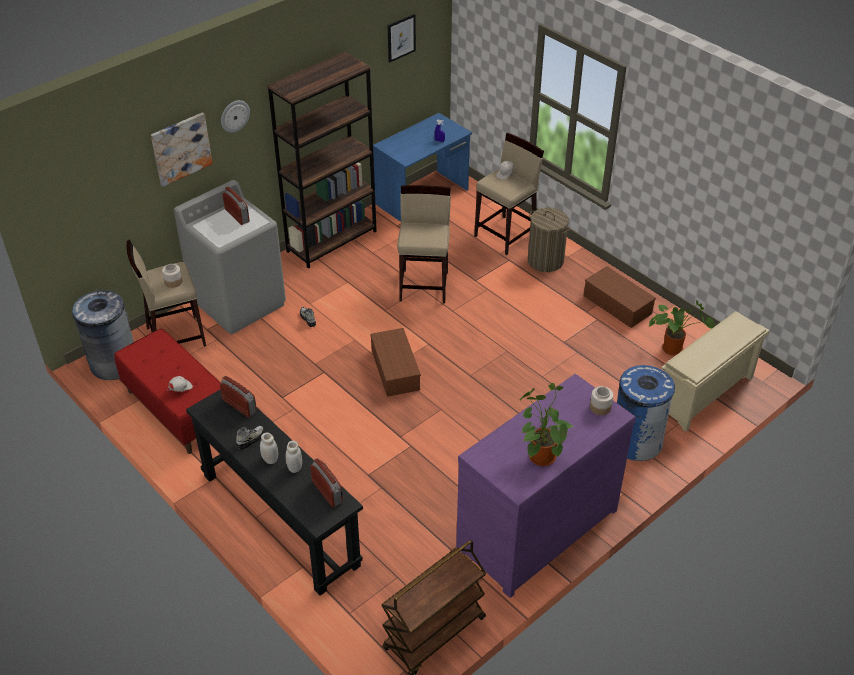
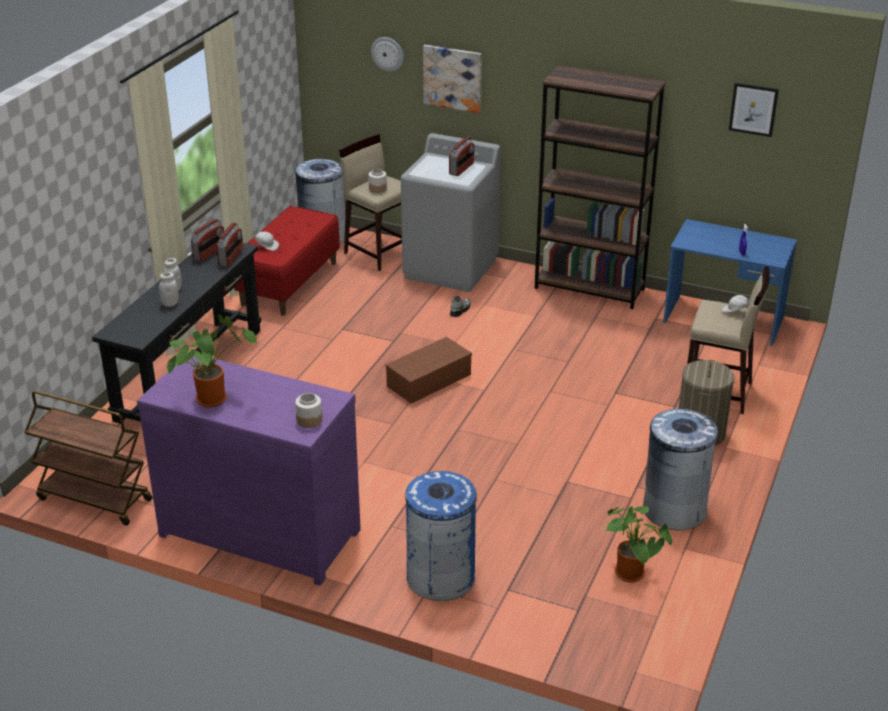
camera: 65 degrees right, 10 degrees down
wall clock [221,100,250,132] -> wall clock moved to [371,37,404,72]
shoe [236,425,264,450] -> none
radio [310,458,343,508] -> radio moved to [191,219,224,262]
beige stool [397,185,451,304] -> none
brown storage box [584,266,656,328] -> grey trash can [643,408,718,530]
beige shoe rack [661,311,769,432] -> none

